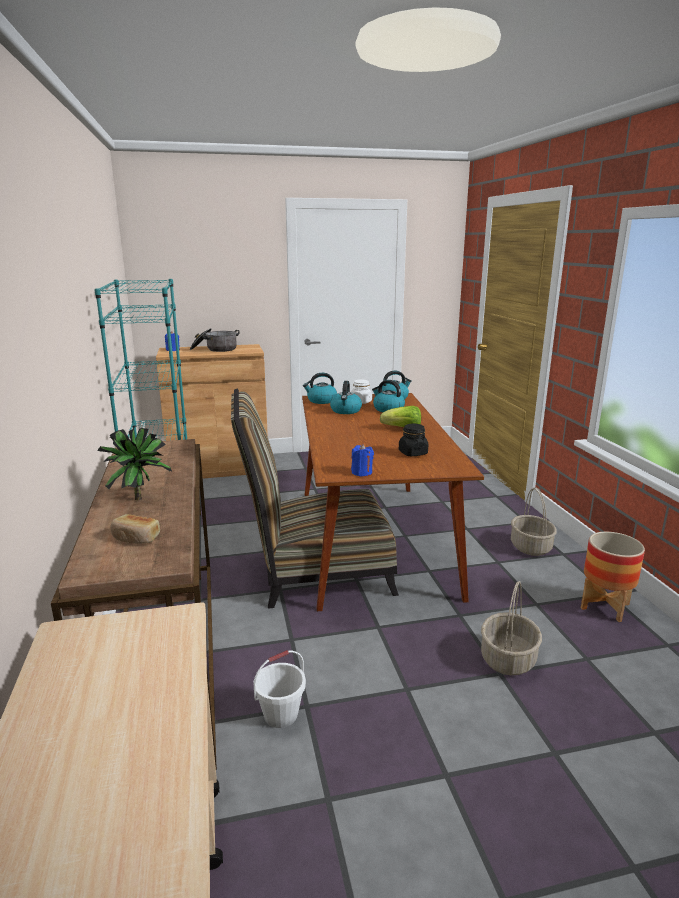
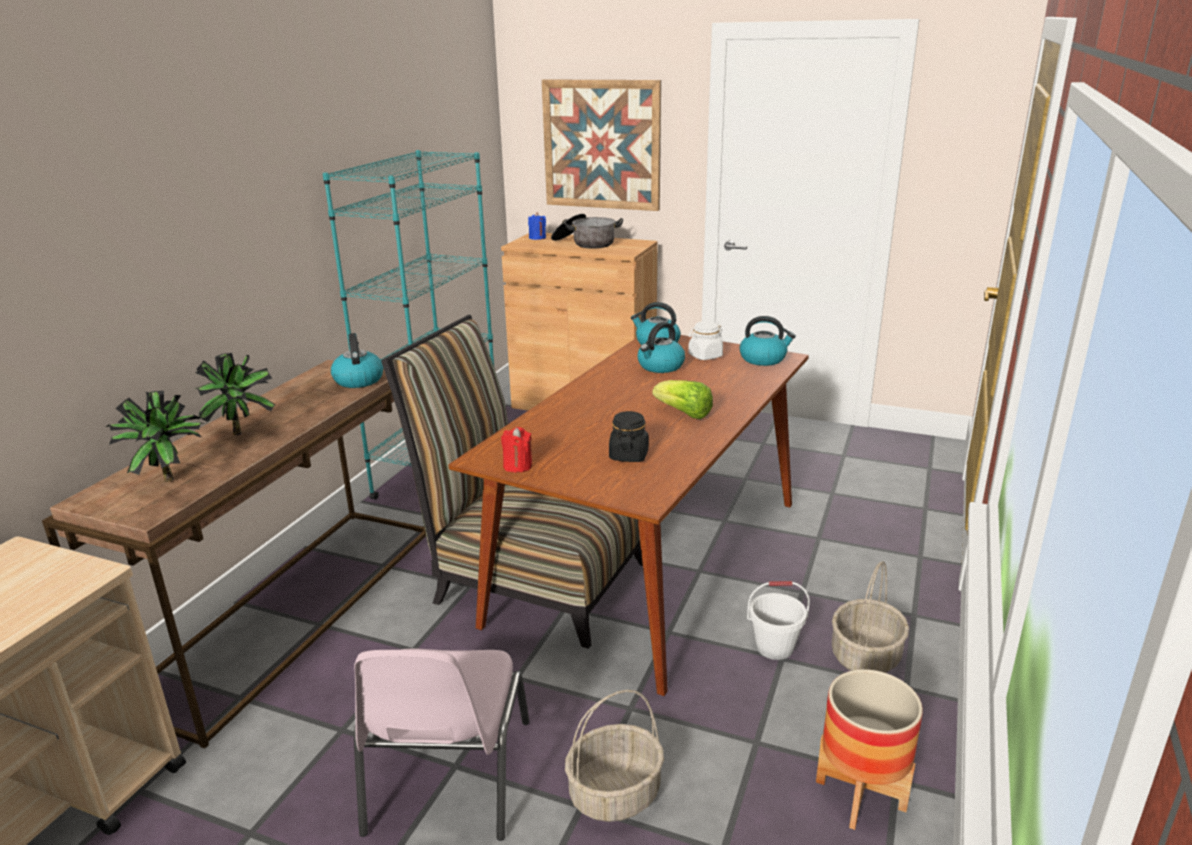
camera: 35 degrees right, 5 degrees up
bread [110,514,160,544] -> potted plant [106,391,206,482]
white bucket [253,650,306,728] -> white bucket moved to [747,581,810,660]
blue candle [351,444,374,477] -> red candle [501,427,532,473]
kettle [372,380,405,412] -> kettle moved to [331,333,383,388]
none -> pink chair [354,648,529,841]
none -> picture [542,80,661,211]

